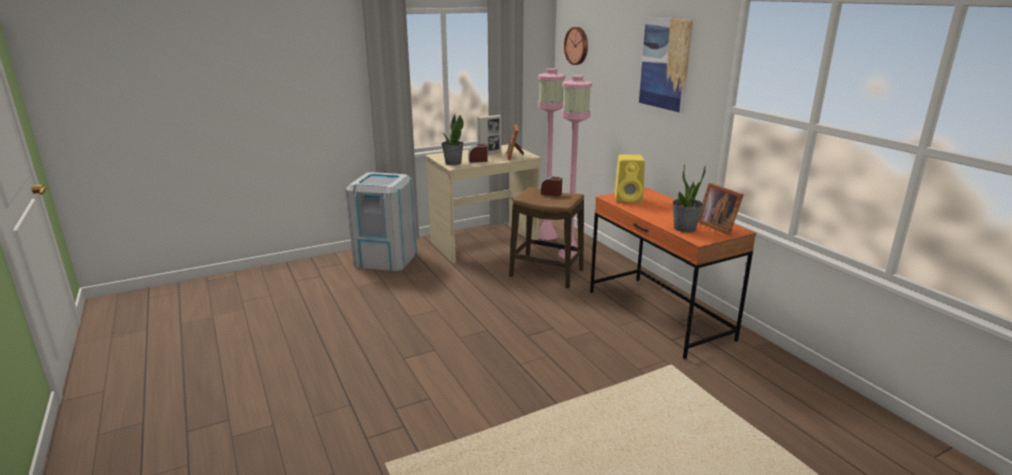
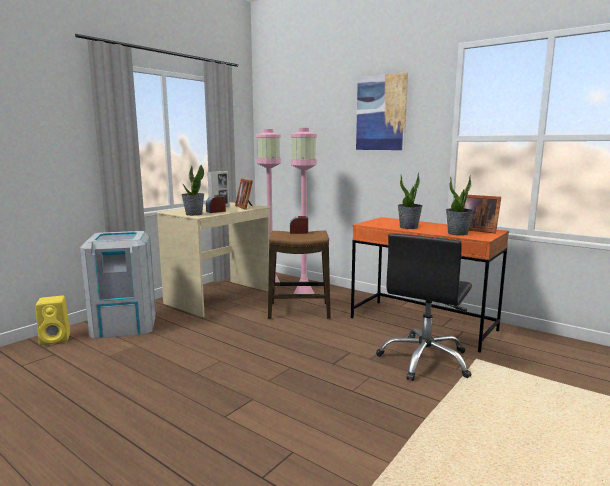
camera: 25 degrees left, 10 degrees down
wall clock [564,27,588,65] -> none
yellow speaker [615,154,645,203] -> yellow speaker moved to [35,295,70,345]
none -> black office chair [376,233,472,381]
none -> potted plant [397,173,422,229]

